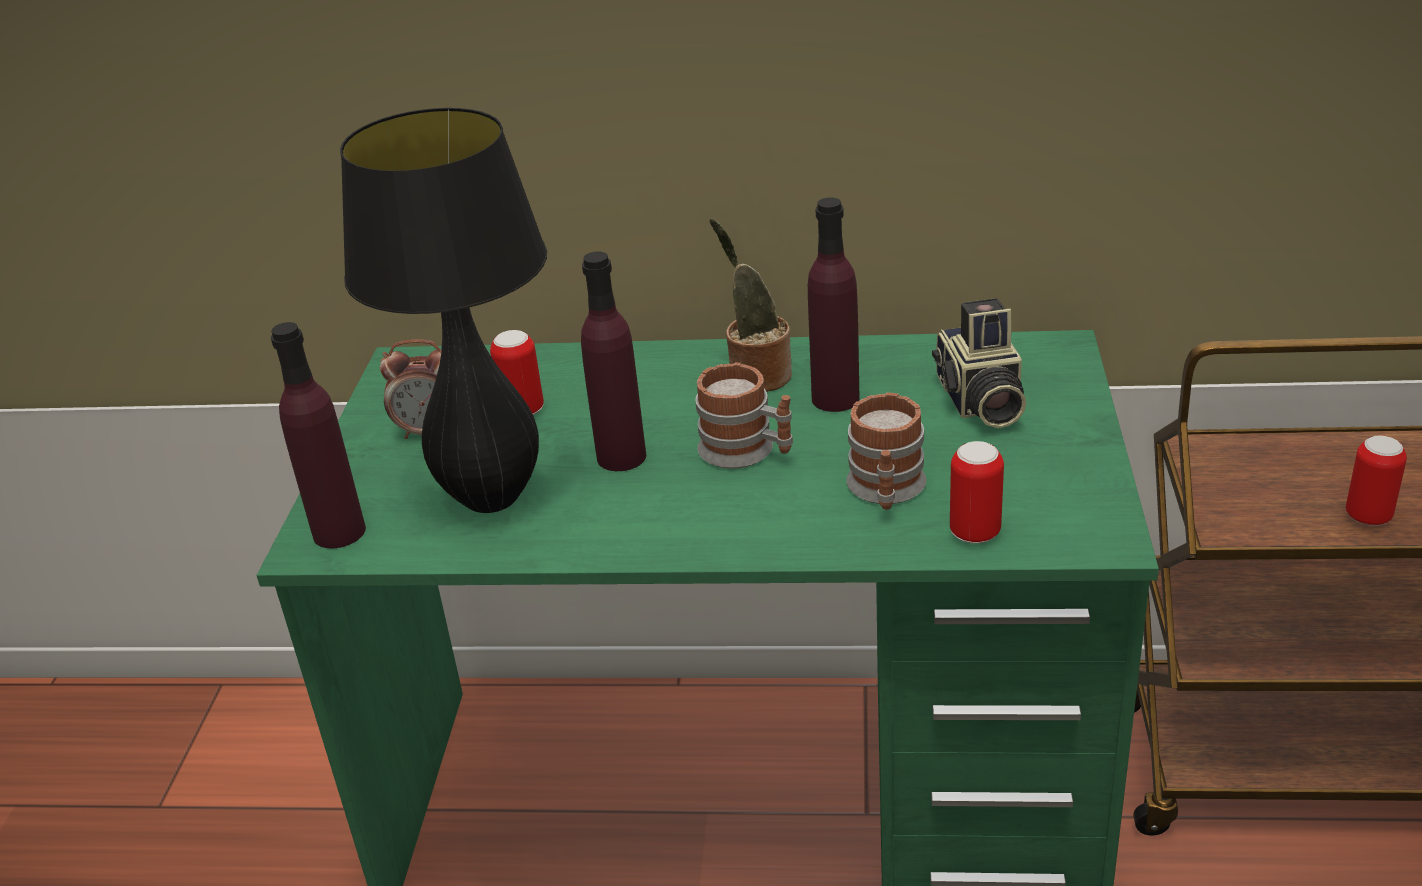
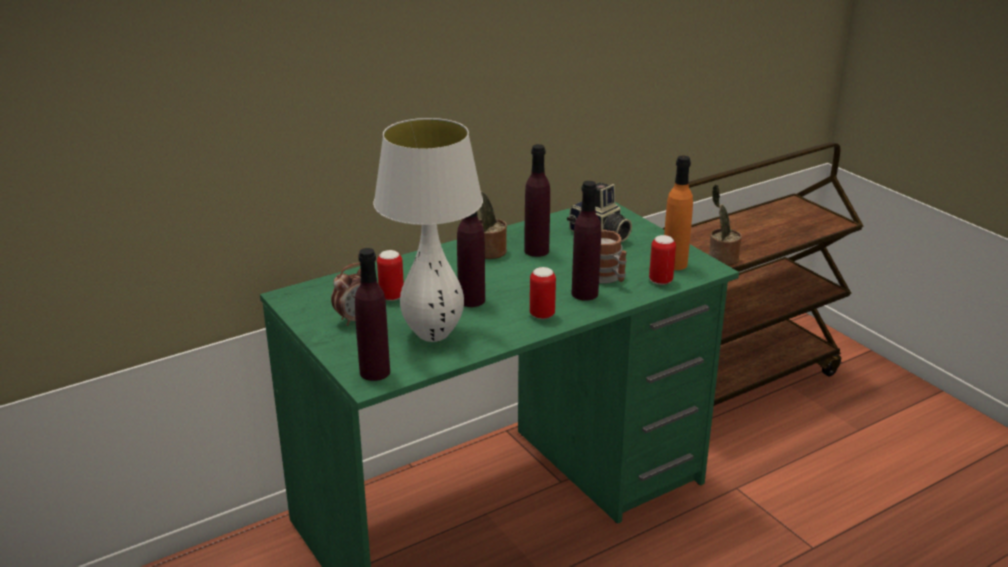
camera: 40 degrees left, 5 degrees down
black table lamp [340,108,547,513] -> white table lamp [373,118,483,342]
mug [695,362,793,469] -> none
can [1346,436,1407,526] -> can moved to [530,267,556,319]
none -> purple bottle [571,181,601,301]
none -> orange bottle [664,156,693,270]
none -> potted plant [709,184,742,265]

